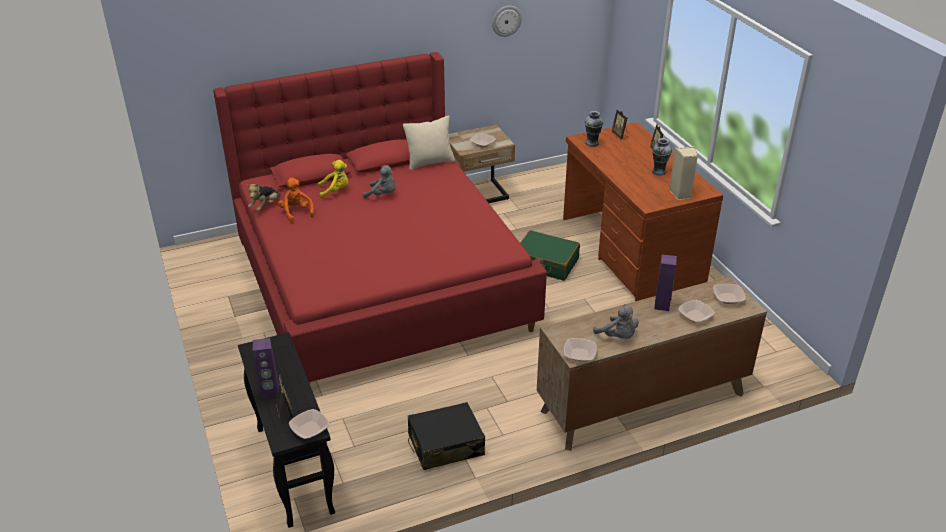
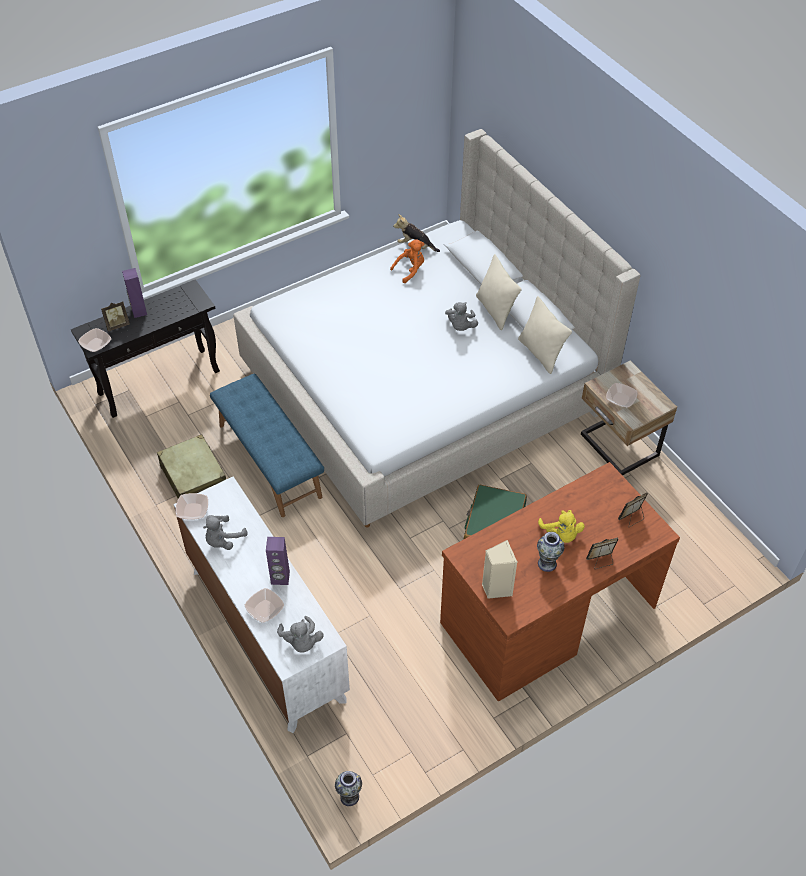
camera: 80 degrees right, 15 degrees up
red bed [213,52,547,384] -> beige bed [233,129,641,528]
yellow plush toy [318,160,349,198] -> yellow plush toy moved to [538,510,585,543]
black suitcase [408,402,485,470] -> beige suitcase [157,434,226,498]
wall clock [492,6,522,37] -> none
brown dresser [537,276,767,451] -> white dresser [173,476,350,733]
vase [584,111,603,147] -> vase moved to [335,771,362,806]
bowl [713,284,746,304] -> grey plush toy [277,616,324,653]
none -> blue bench [210,374,324,517]
none -> beige pillow [476,254,522,330]

